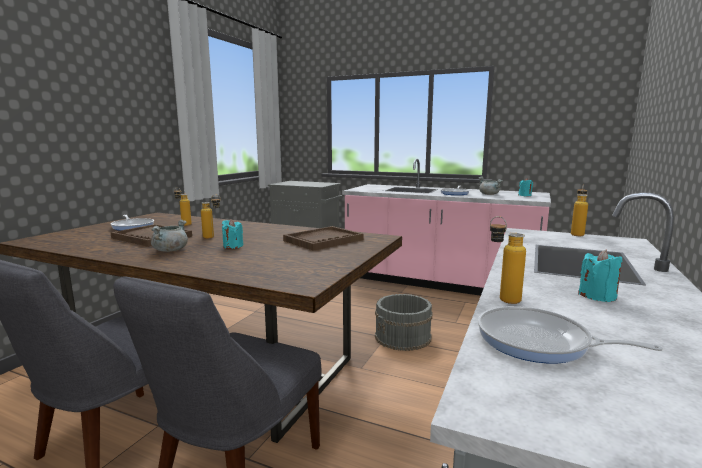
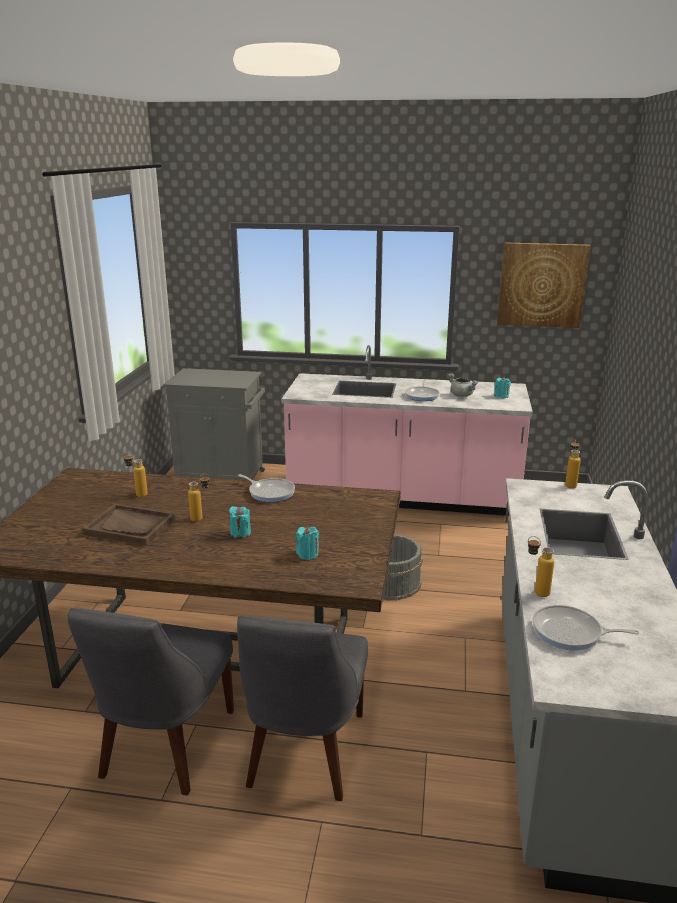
camera: 15 degrees left, 10 degrees up
frying pan [111,215,154,230] -> frying pan moved to [238,474,295,502]
grey cooking pot [151,220,188,252] -> none
brown tray [283,226,364,251] -> none
turquoise candle [578,249,622,302] -> turquoise candle moved to [296,526,319,560]
none -> picture [497,242,591,328]

